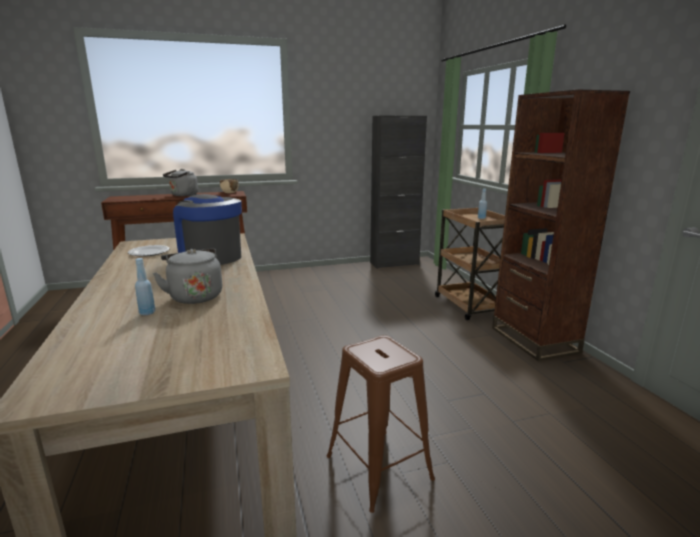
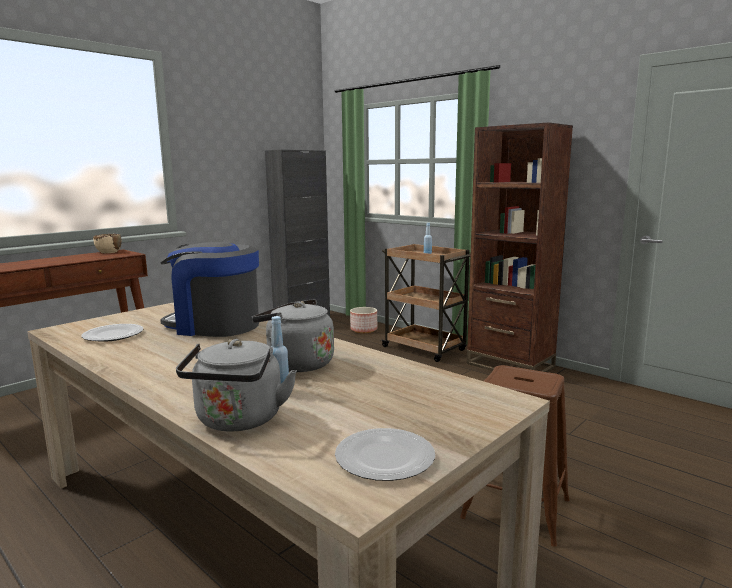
camera: 30 degrees left, 5 degrees down
grey kettle [163,169,198,196] -> grey kettle moved to [176,339,297,432]
none -> plate [335,428,435,481]
none -> planter [350,307,377,333]

